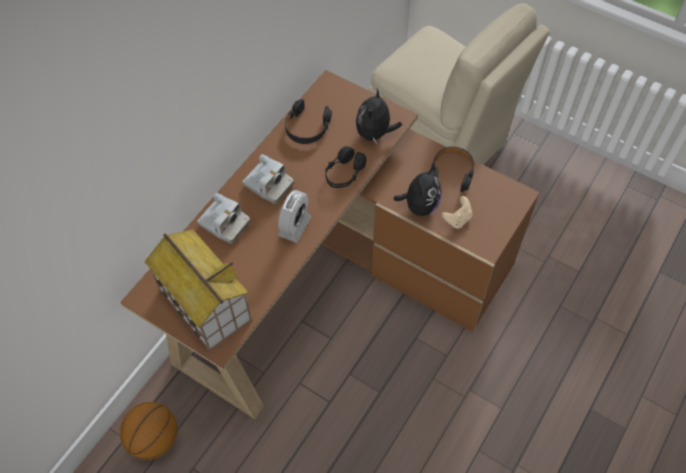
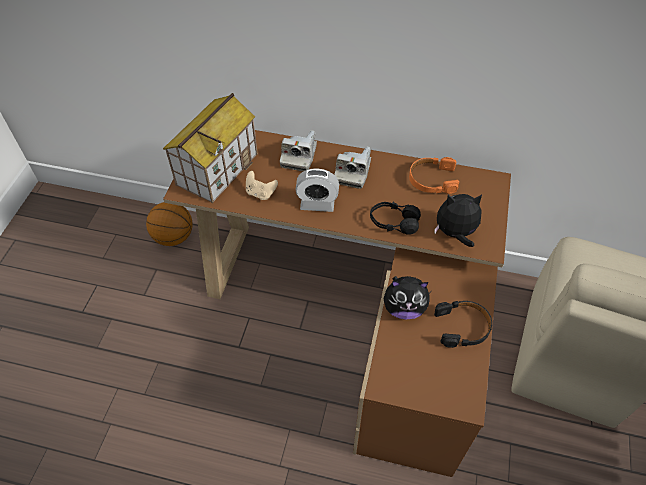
camera: 70 degrees right, 5 degrees down
black headphones [285,99,332,144] -> orange headphones [409,157,459,194]
beige game controller [442,196,472,229] -> beige game controller moved to [246,171,278,200]

